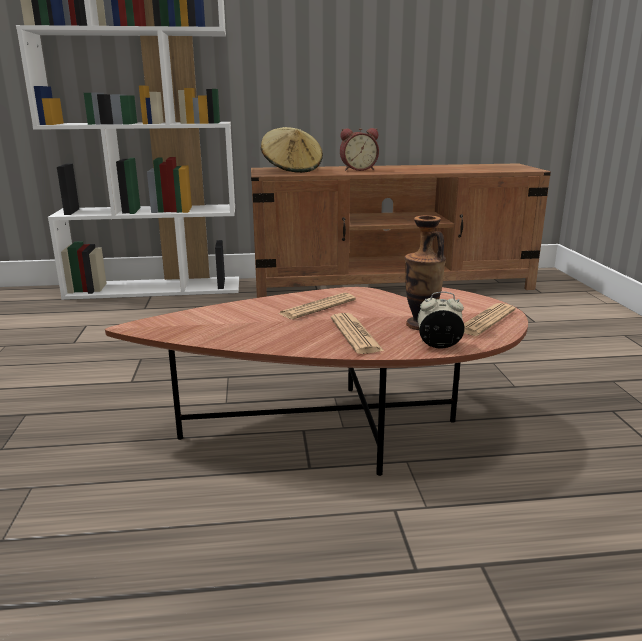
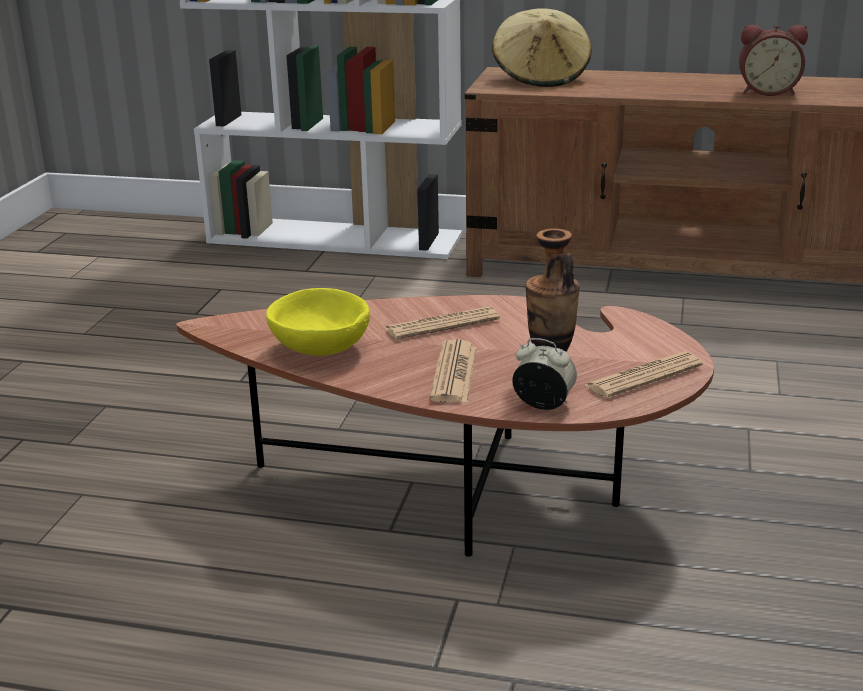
camera: 20 degrees right, 5 degrees up
alarm clock [340,128,379,171] -> alarm clock moved to [739,25,808,96]
none -> yellow bowl [266,288,370,356]

